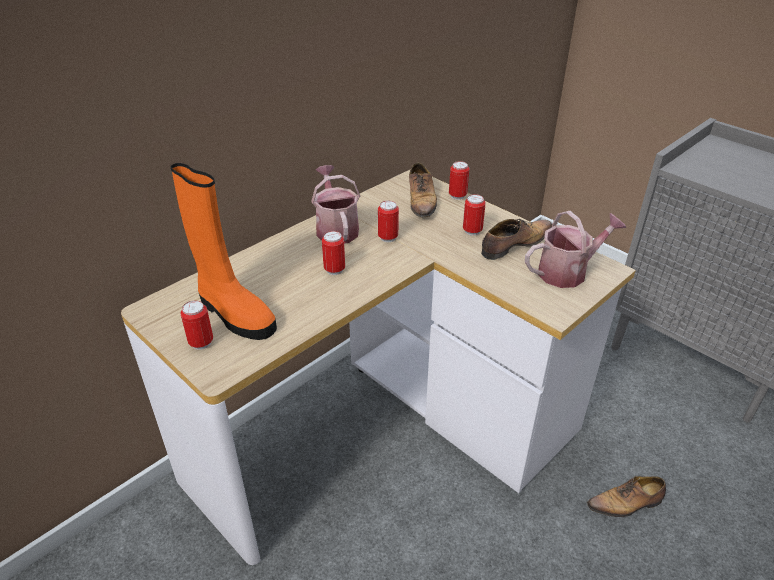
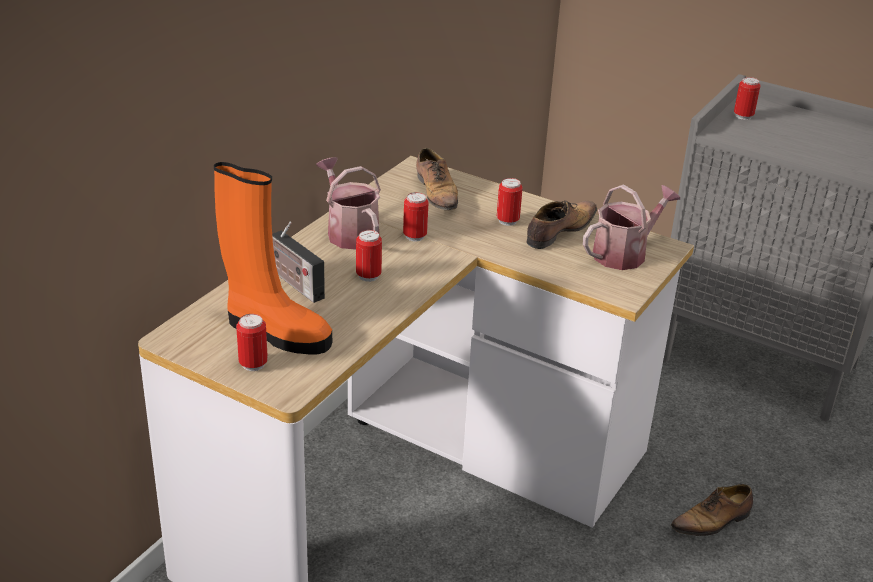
camera: 15 degrees left, 5 degrees down
can [449,161,469,200] -> can moved to [734,77,761,120]
none -> radio [272,222,325,303]

